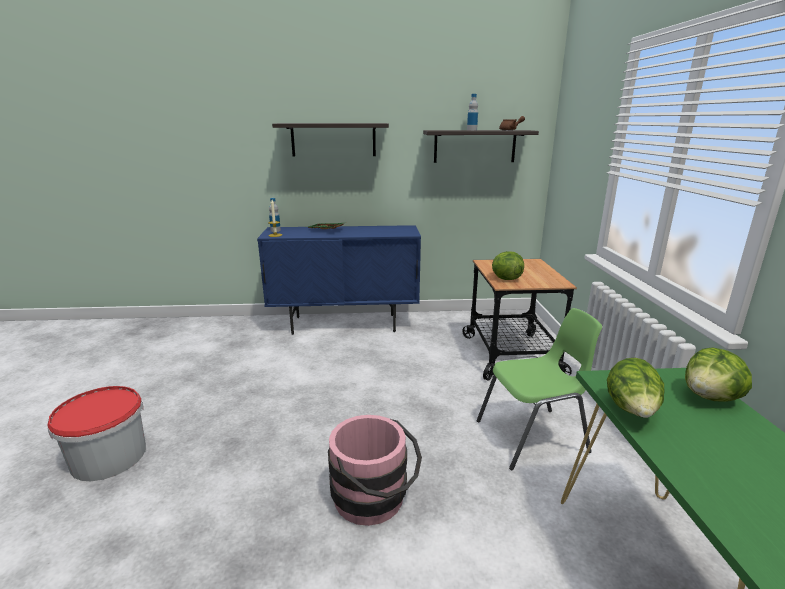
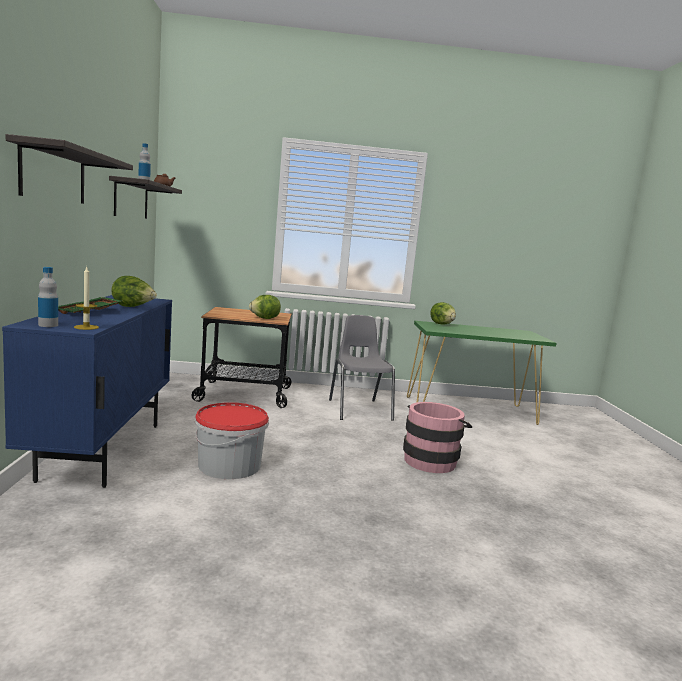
camera: 90 degrees left, 10 degrees down
bucket [47,386,146,481] -> bucket moved to [195,402,269,479]
green chair [477,308,602,470] -> grey chair [329,315,395,421]
lettuce [607,358,664,418] -> lettuce moved to [111,276,157,307]

